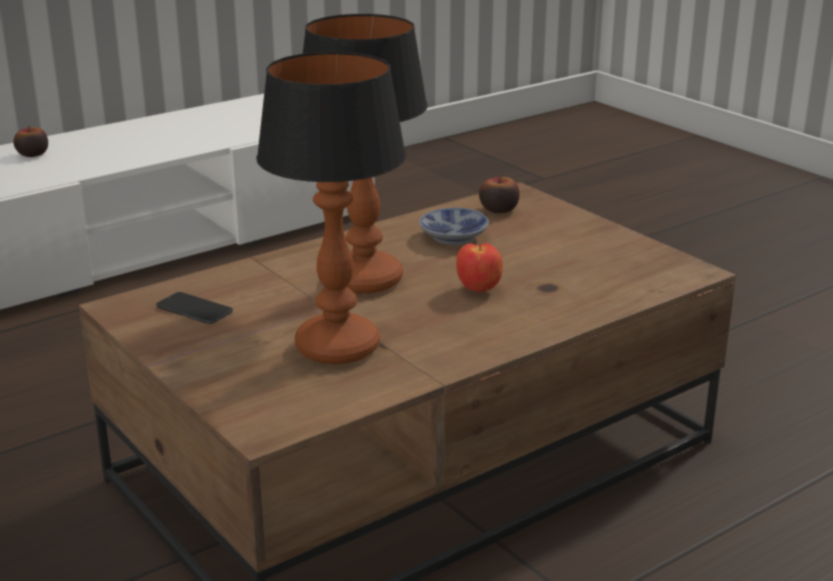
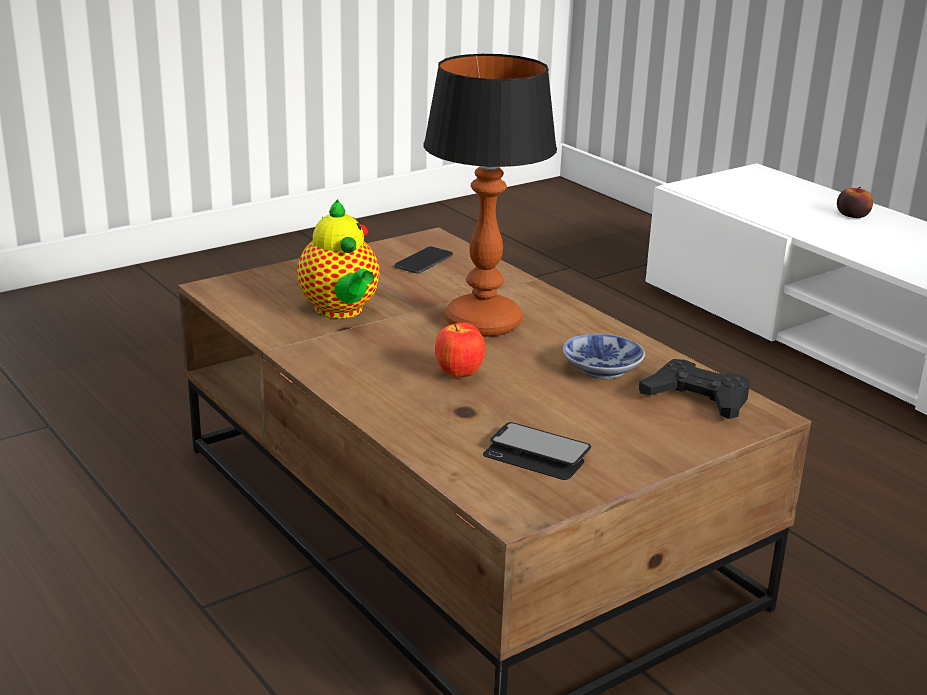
camera: 90 degrees right, 0 degrees up
table lamp [256,52,406,364] -> teapot [297,199,380,319]
apple [479,175,520,213] -> black game controller [639,359,750,419]
none -> phone [483,422,591,480]

